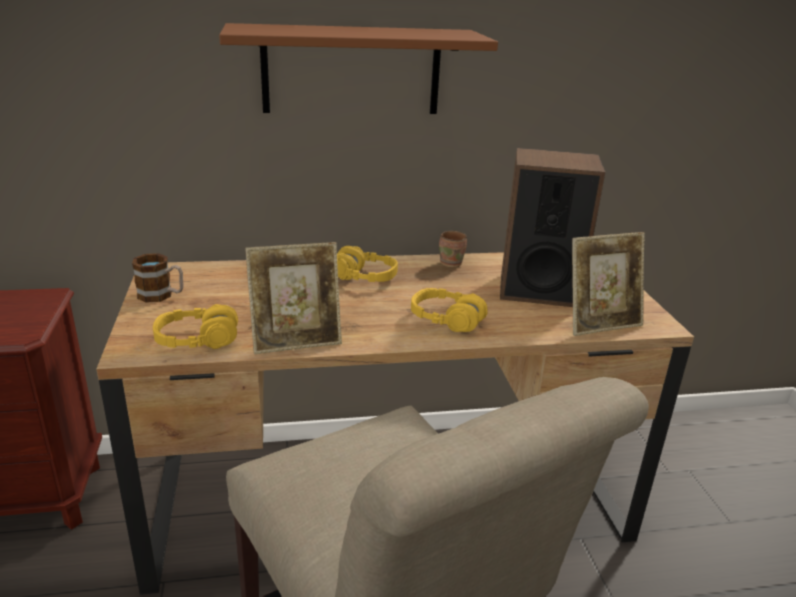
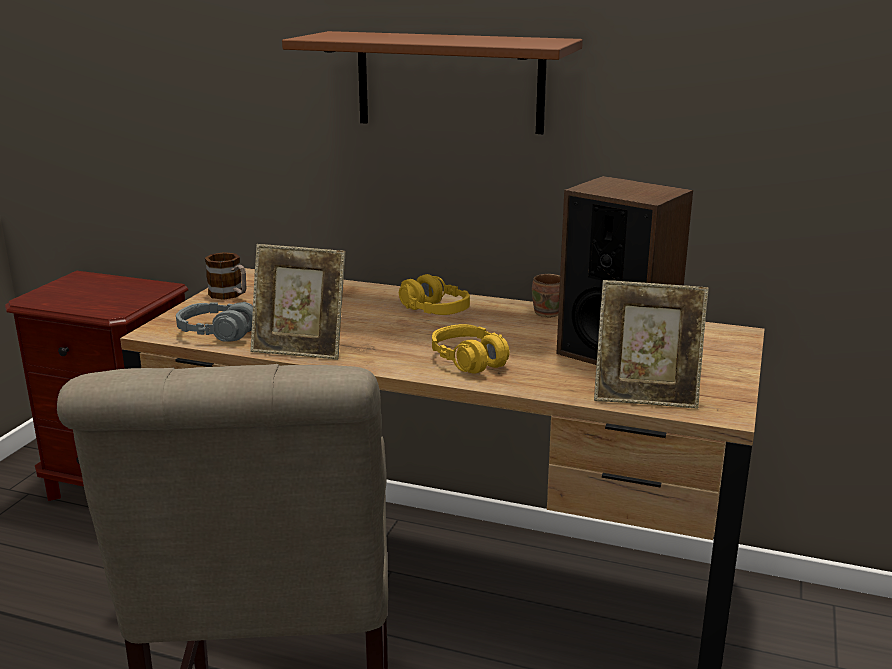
camera: 30 degrees right, 5 degrees down
yellow headphones [153,304,238,349] -> grey headphones [176,302,253,342]

